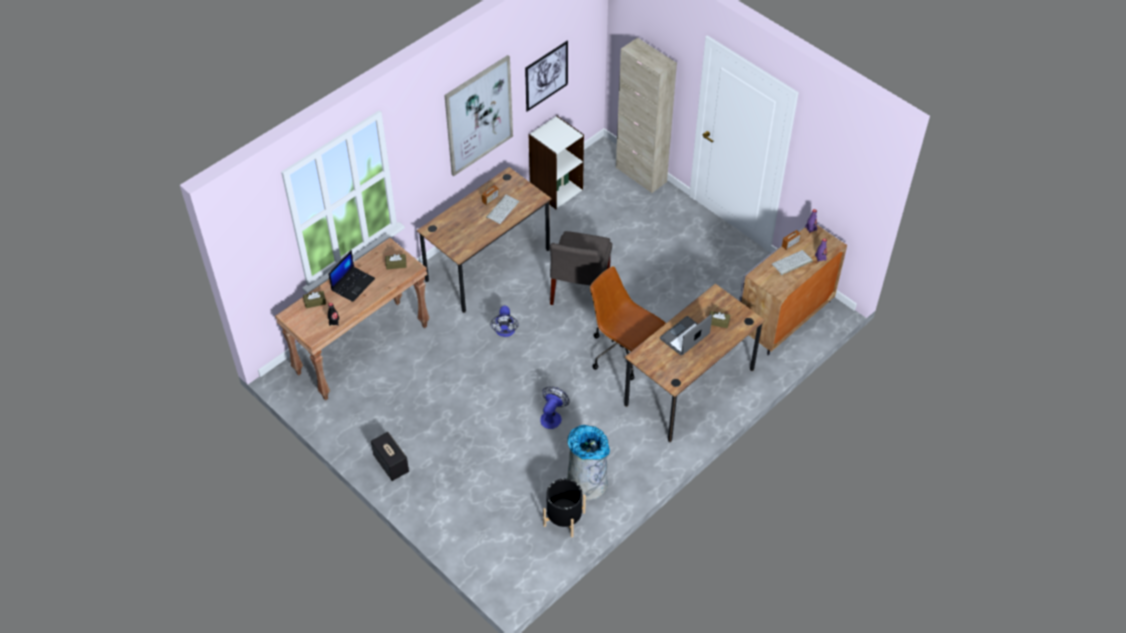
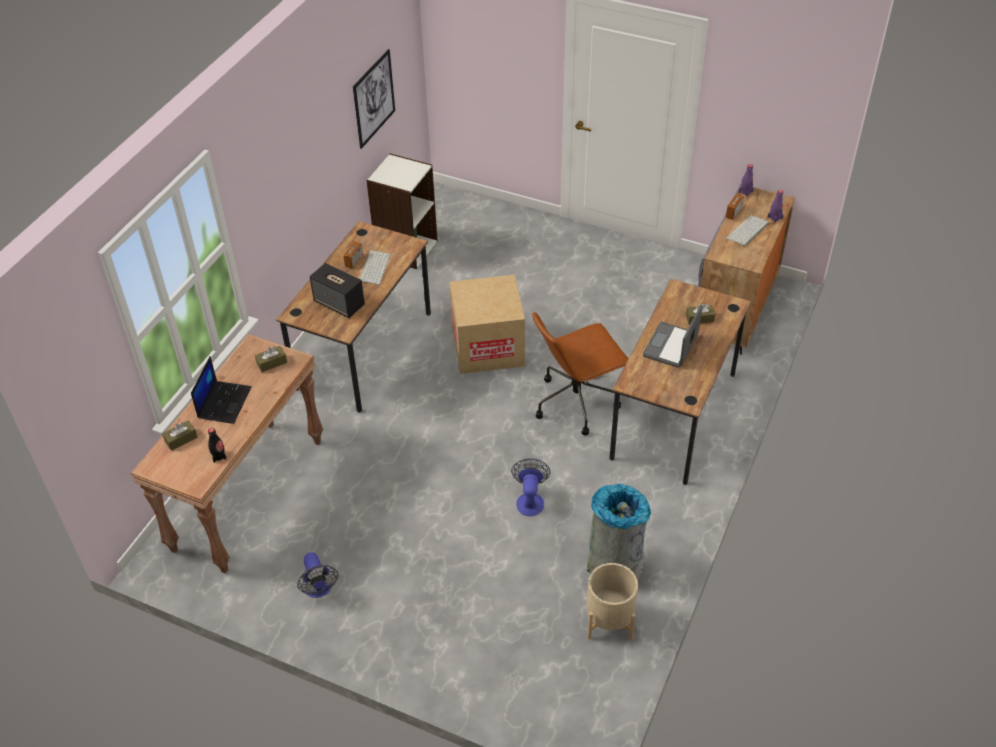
camera: 20 degrees left, 5 degrees down
speaker [371,432,409,481] -> speaker moved to [310,263,365,318]
picture [444,55,513,176] -> none
fan [490,306,519,337] -> fan moved to [297,552,338,598]
black planter [543,479,586,538] -> beige planter [587,563,638,641]
grey chair [550,231,612,305] -> cardboard box [449,275,525,374]
brown office chair [590,266,666,380] -> brown office chair turned 45 degrees counterclockwise [532,311,629,436]
beige cabinet [616,38,677,193] -> none

